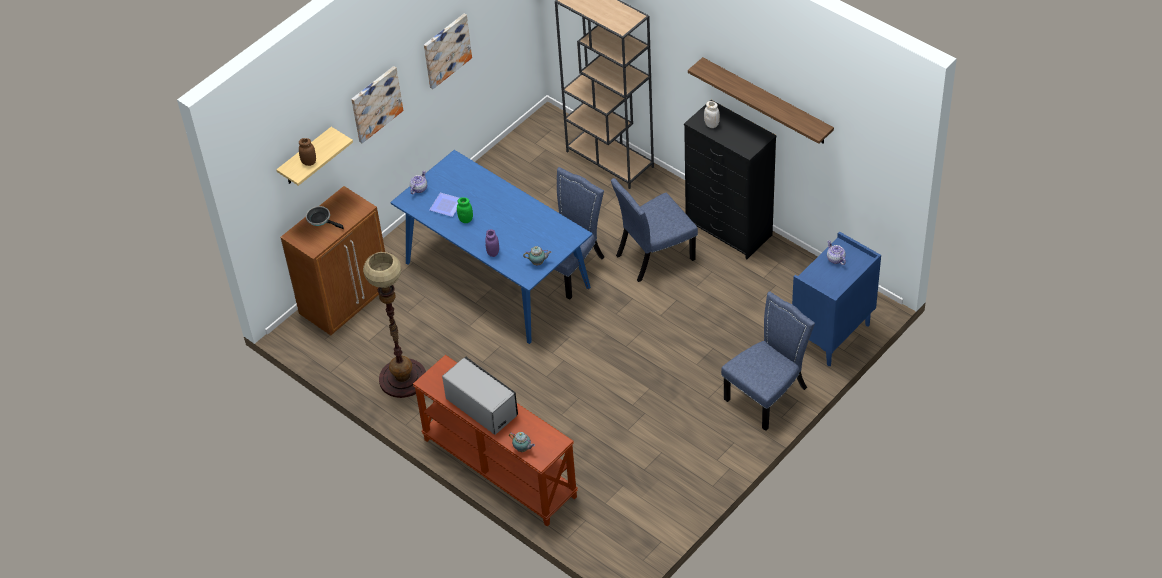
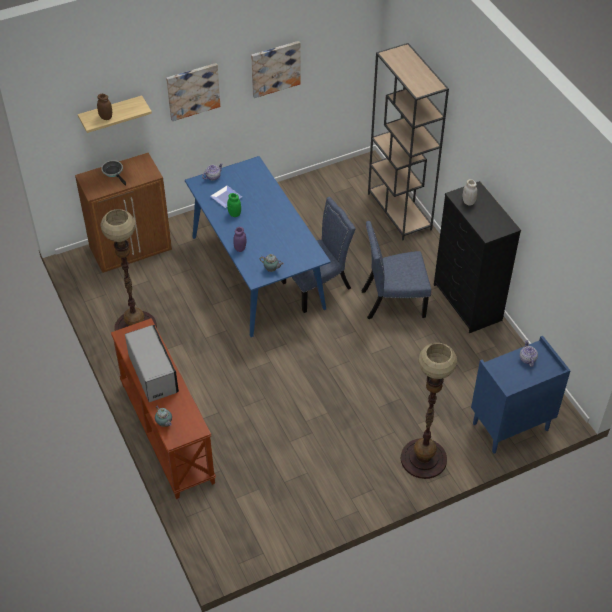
camera: 20 degrees right, 0 degrees up
shelf [688,57,834,144] -> none
blue chair [721,292,815,431] -> floor lamp [401,343,457,479]

